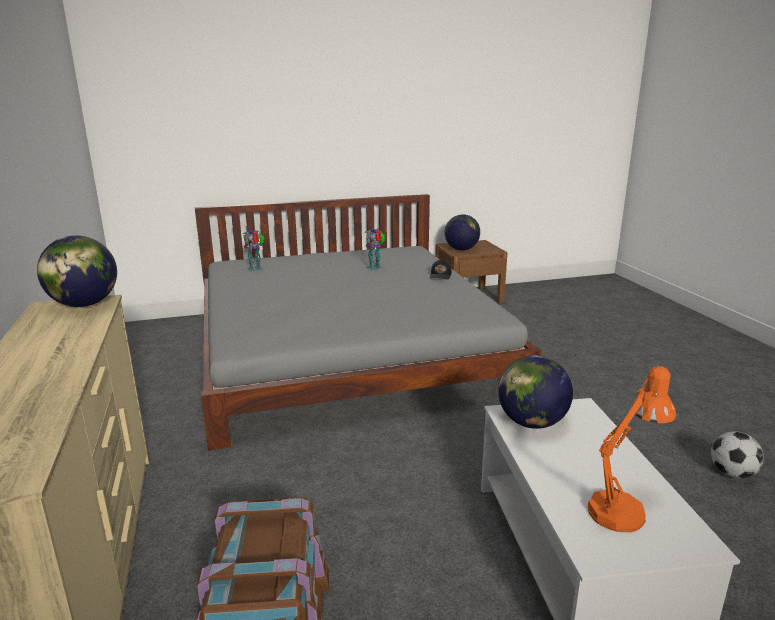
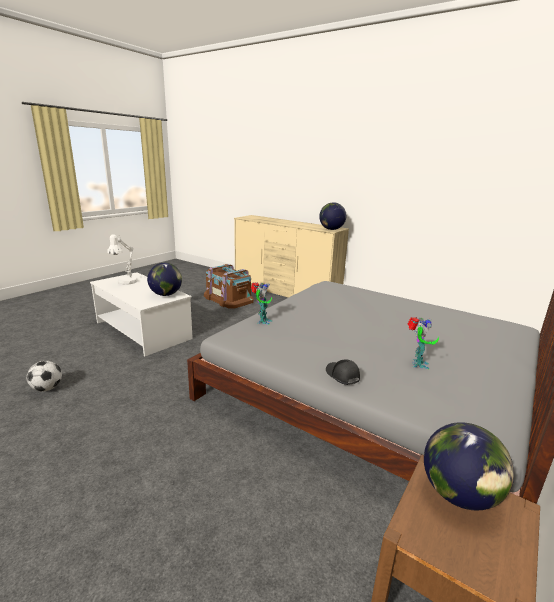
camera: 140 degrees right, 0 degrees up
toy robot [242,230,265,272] -> toy robot moved to [251,282,272,325]
orange table lamp [588,366,676,532] -> white table lamp [107,234,137,285]

